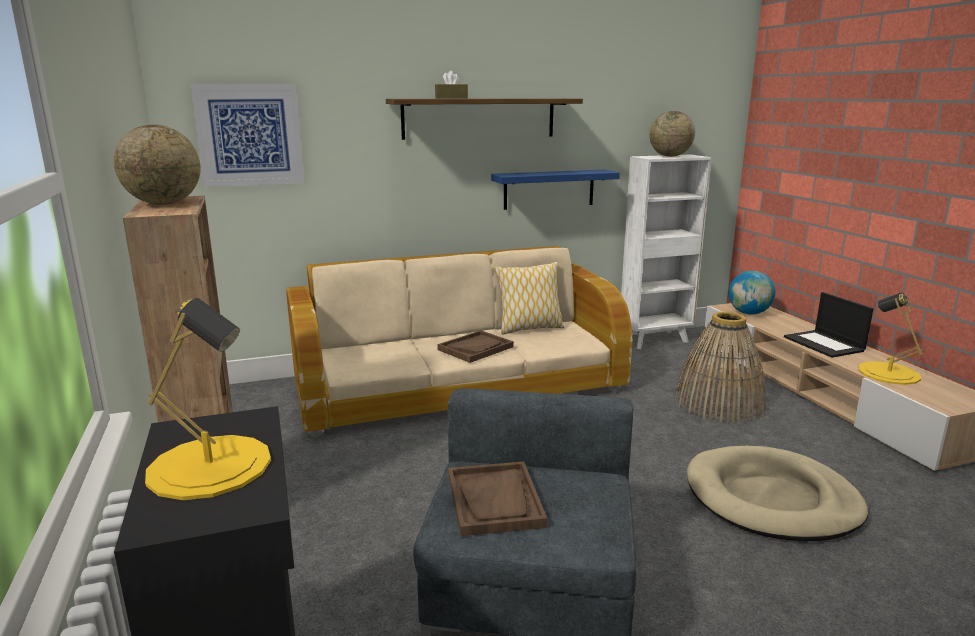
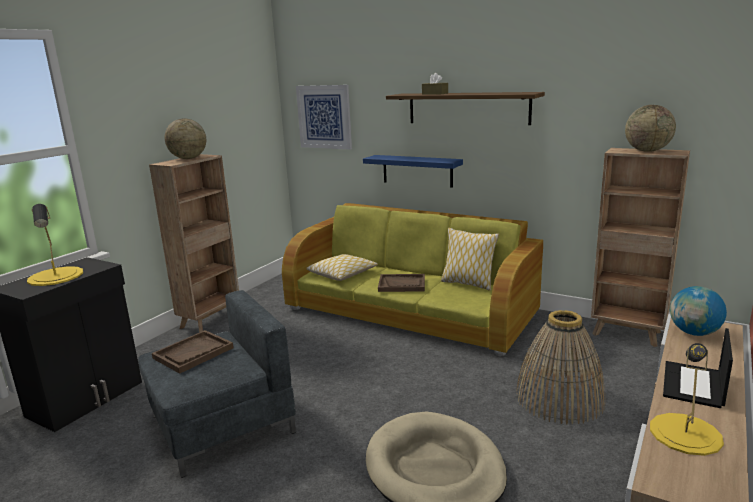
camera: 50 degrees right, 0 degrees up
beige sofa [286,246,632,437] -> green sofa [282,203,543,356]
blue shelf [491,170,620,210] -> blue shelf moved to [363,155,463,188]
white bookcase [621,154,712,349] -> brown bookcase [591,148,690,347]
none -> pillow [306,254,378,281]

